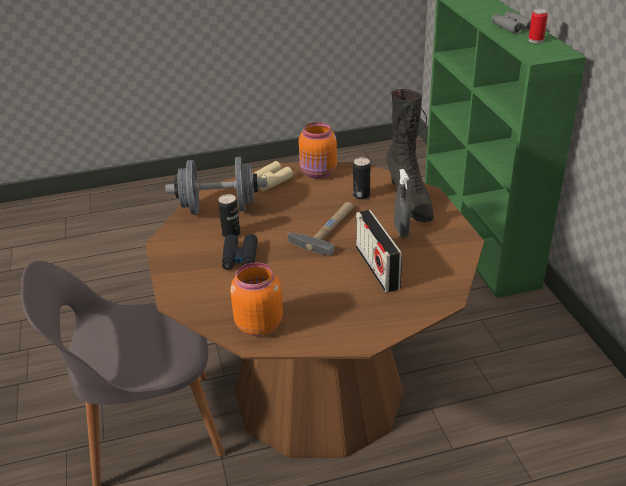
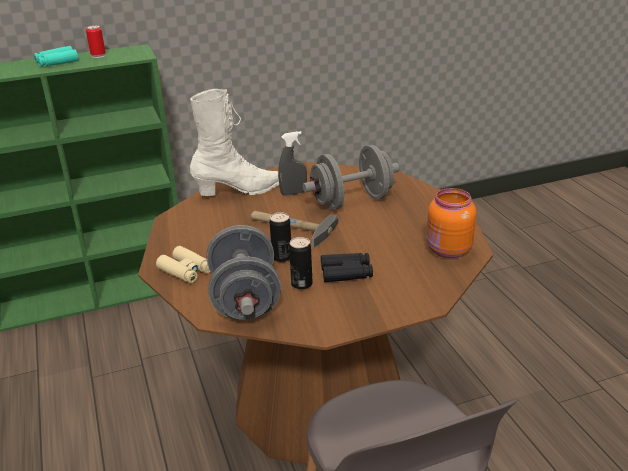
camera: 95 degrees left, 5 degrees down
orange jar [299,122,337,178] -> none
can [353,157,370,200] -> can moved to [269,212,291,262]
radio [356,210,402,292] -> grey dumbbell [303,145,399,210]
black boot [386,89,434,223] -> white boot [190,89,279,196]
grey binoculars [492,11,531,34] -> turquoise binoculars [34,46,78,67]

